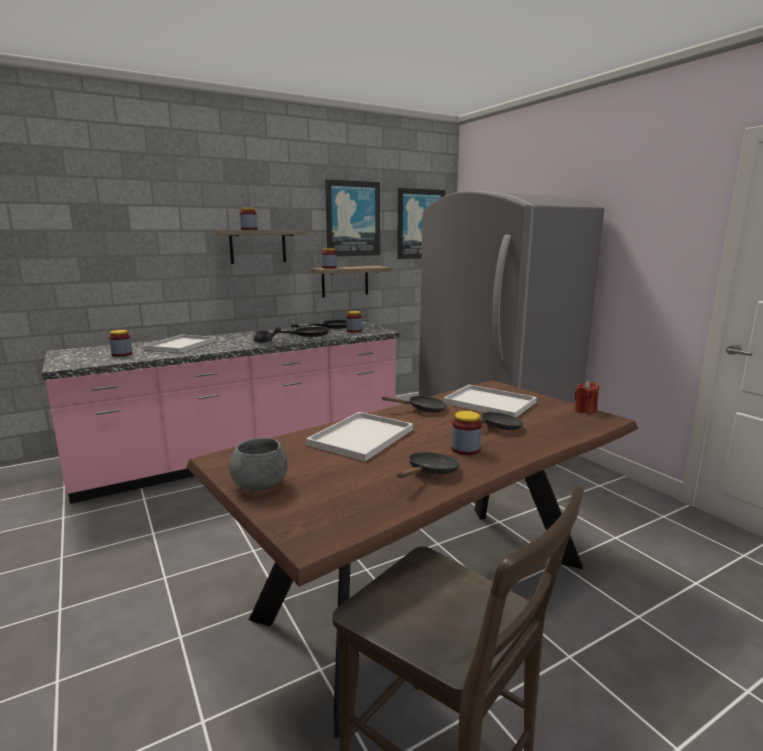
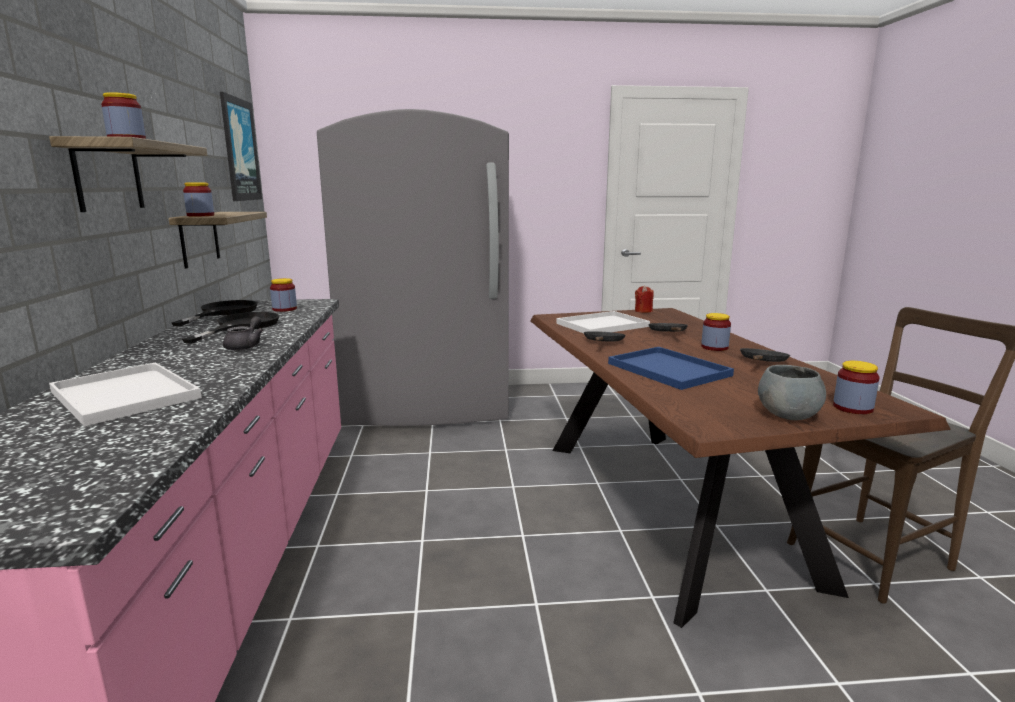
camera: 65 degrees left, 0 degrees up
jar [109,330,132,357] -> jar moved to [833,361,880,414]
white tray [306,412,413,461] -> blue tray [608,347,734,390]
picture [325,179,380,256] -> none
black frying pan [397,452,460,478] -> black frying pan turned 60 degrees clockwise [740,348,790,362]

